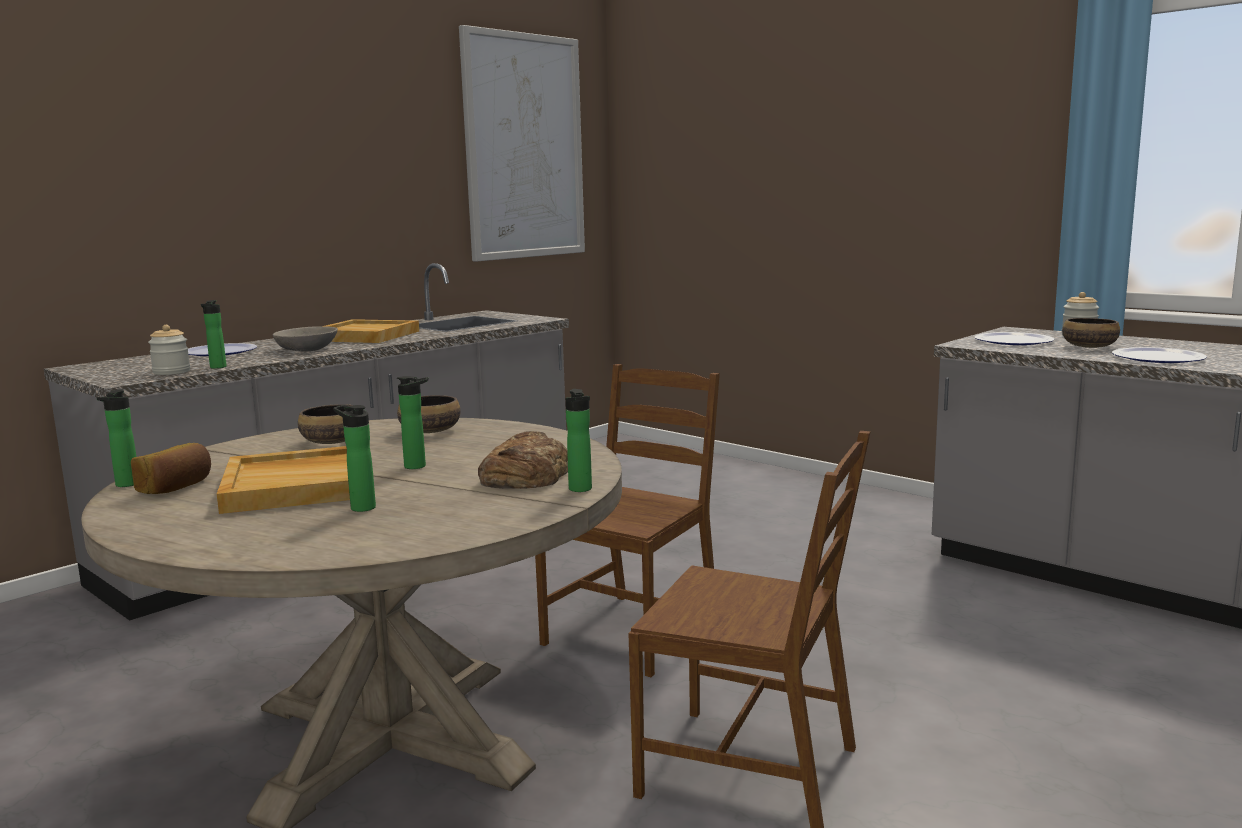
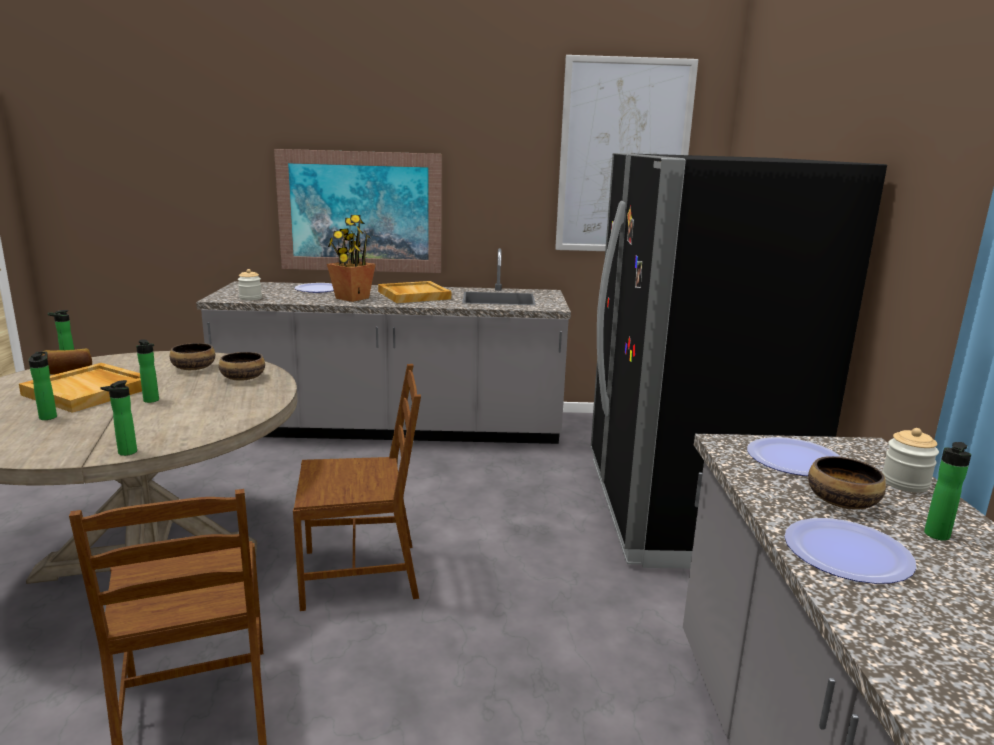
camera: 45 degrees right, 5 degrees up
bottle [201,300,227,369] -> bottle moved to [924,442,971,540]
grey bowl [273,326,338,351] -> potted plant [327,215,376,302]
bread [478,431,568,489] -> none
none -> picture [274,149,442,273]
none -> black fridge [591,153,887,569]

